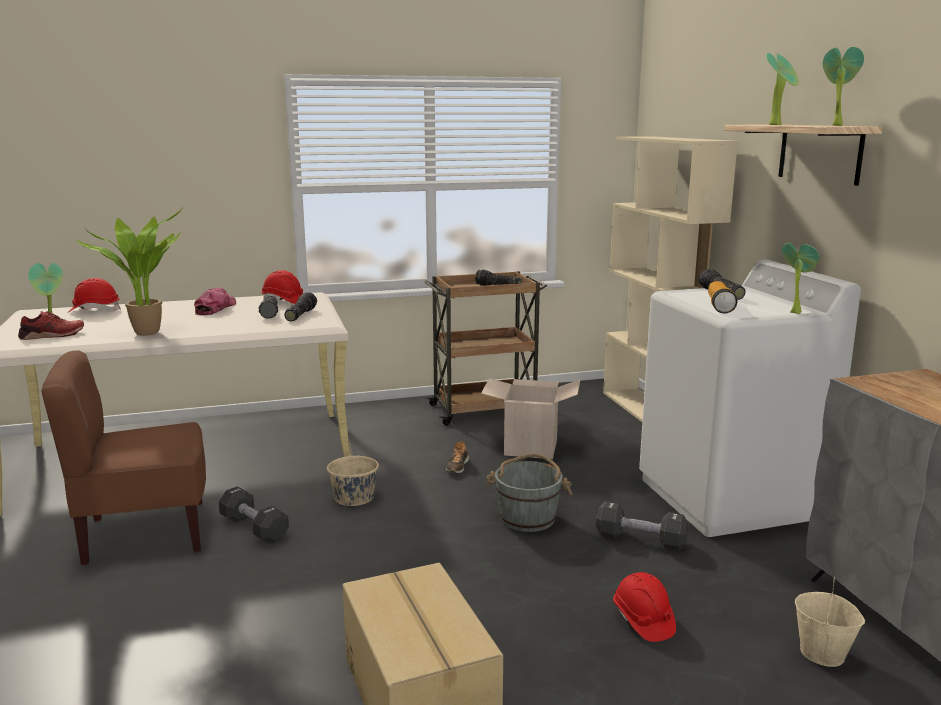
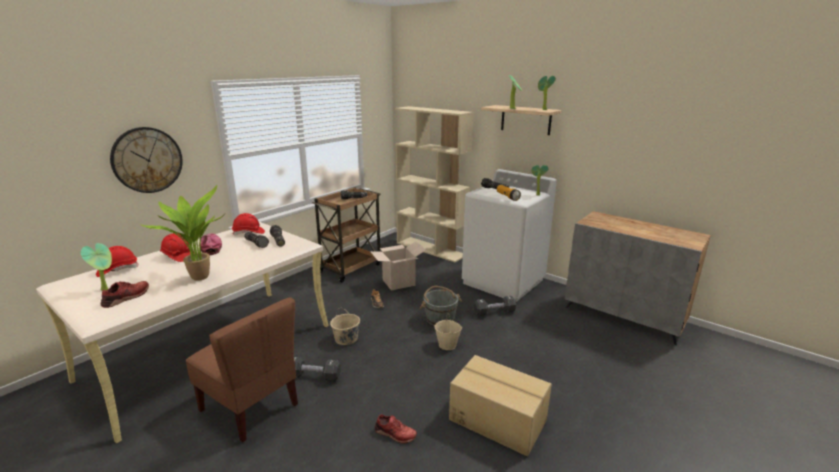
camera: 35 degrees left, 5 degrees up
brown chair [41,350,206,565] -> brown chair turned 90 degrees counterclockwise [186,297,298,442]
red hard hat [613,572,676,642] -> red hard hat moved to [160,233,194,262]
beige bucket [795,577,865,667] -> beige bucket moved to [434,313,462,350]
none -> wall clock [110,127,183,193]
none -> red shoe [375,414,417,444]

